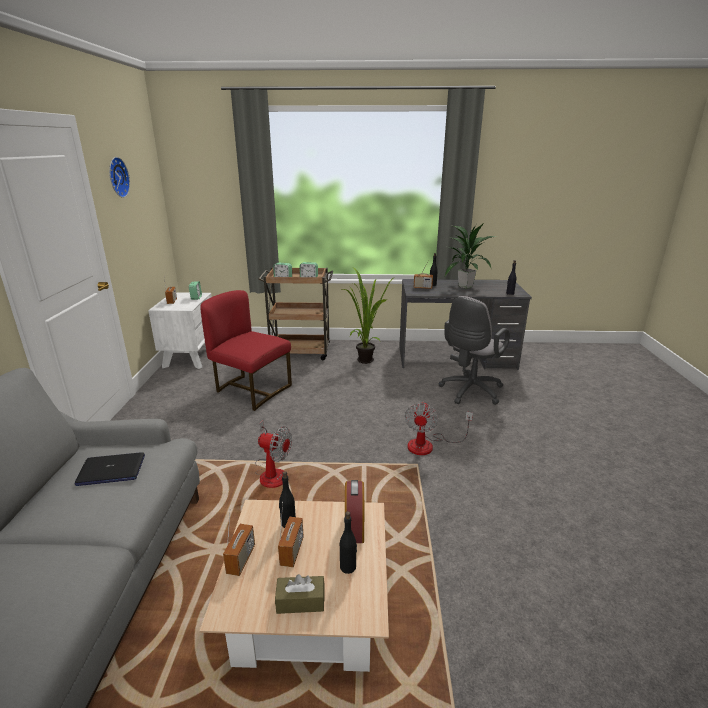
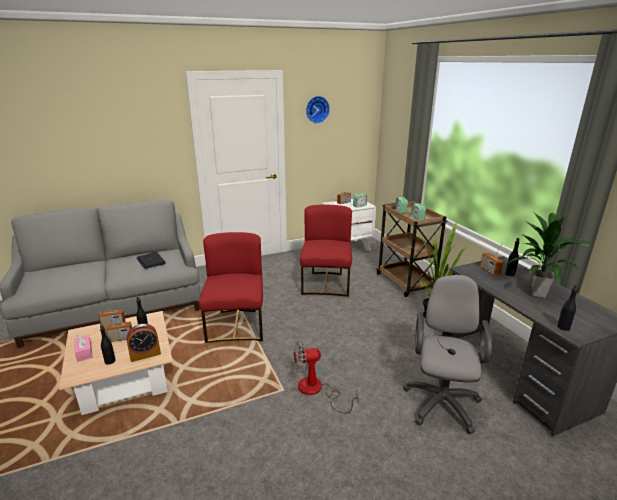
camera: 65 degrees right, 0 degrees up
fan [255,421,292,488] -> red chair [199,232,263,343]
brown tissue box [275,574,325,614] -> pink tissue box [74,335,93,362]
grey office chair [438,296,510,405] -> grey office chair turned 90 degrees clockwise [403,275,492,434]

